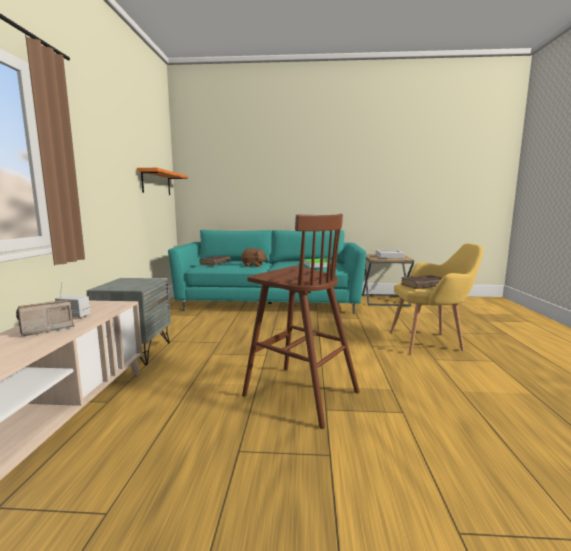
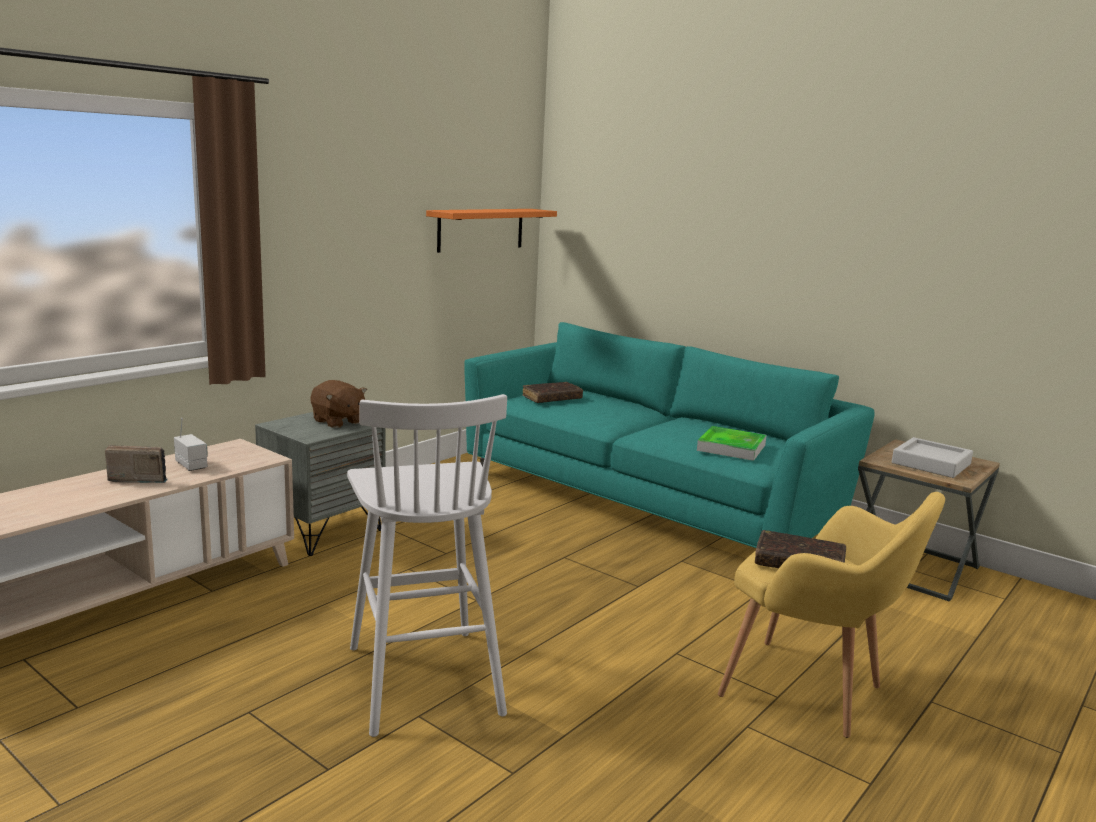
camera: 35 degrees right, 5 degrees up
brown plush toy [241,248,267,267] -> brown plush toy moved to [310,380,367,428]
brown stool [242,214,360,429] -> white stool [347,394,507,737]

